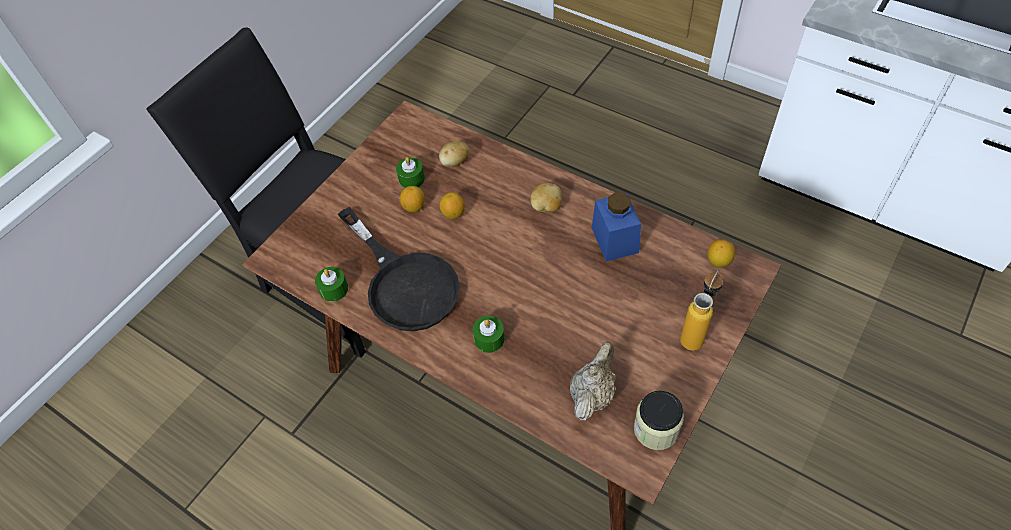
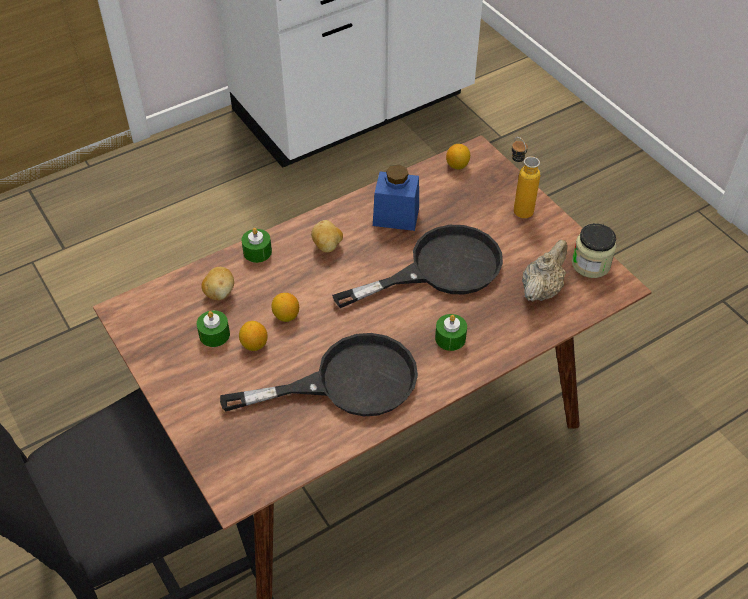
camera: 70 degrees left, 5 degrees down
green candle [315,267,348,302] -> green candle moved to [242,228,272,263]
beige teapot [570,342,616,420] -> beige teapot turned 75 degrees clockwise [522,240,568,301]
none -> black frying pan [332,225,503,308]

